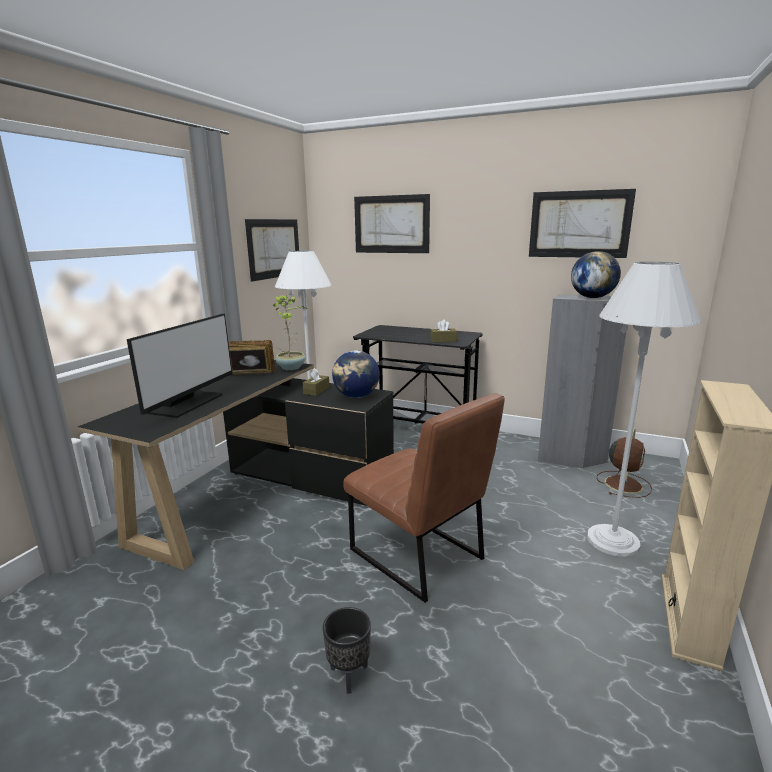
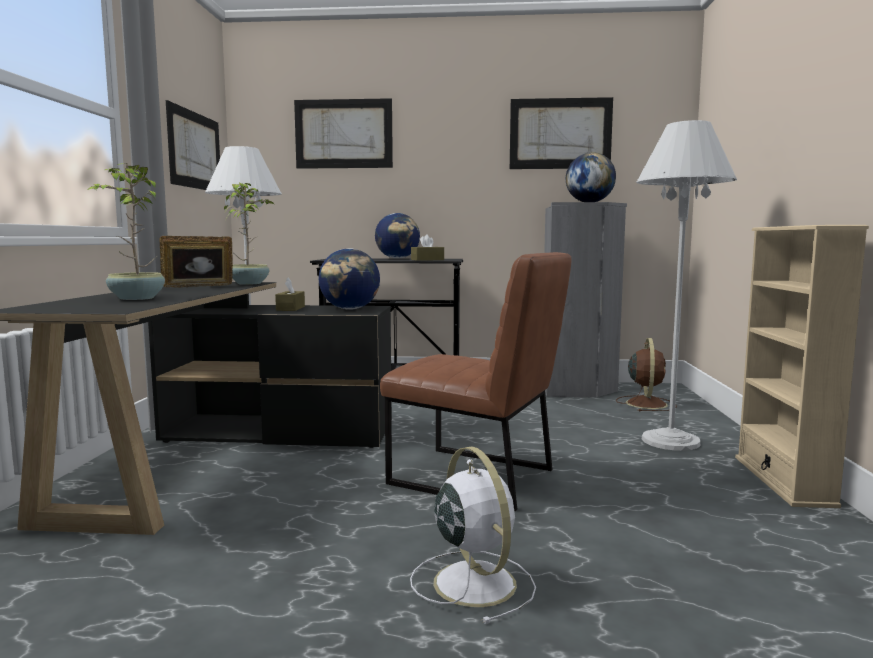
camera: 20 degrees left, 10 degrees down
monitor [127,314,233,418] -> potted plant [87,163,165,300]
black planter [323,607,371,694] -> white fan [410,446,536,624]
none -> globe [375,213,420,259]

